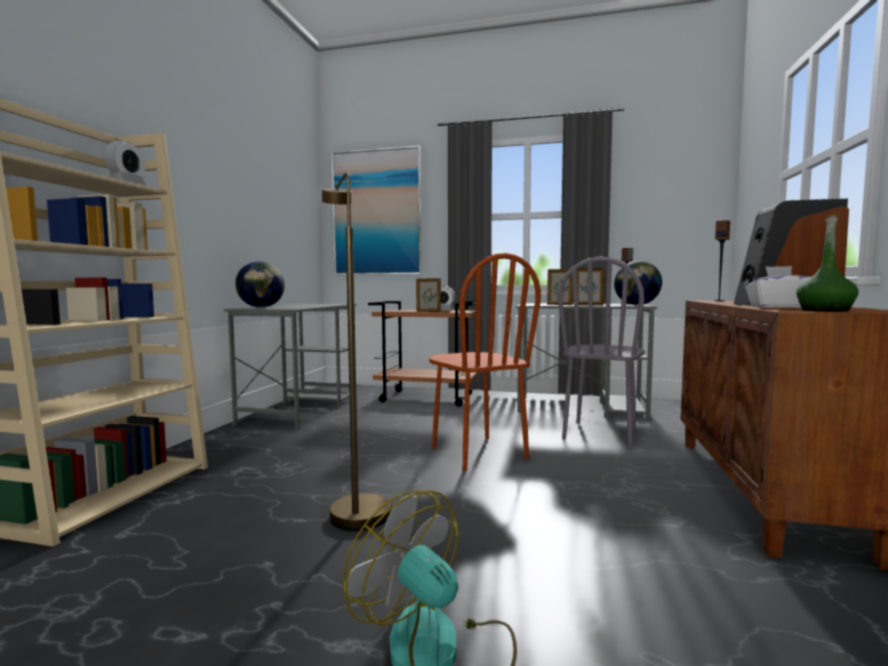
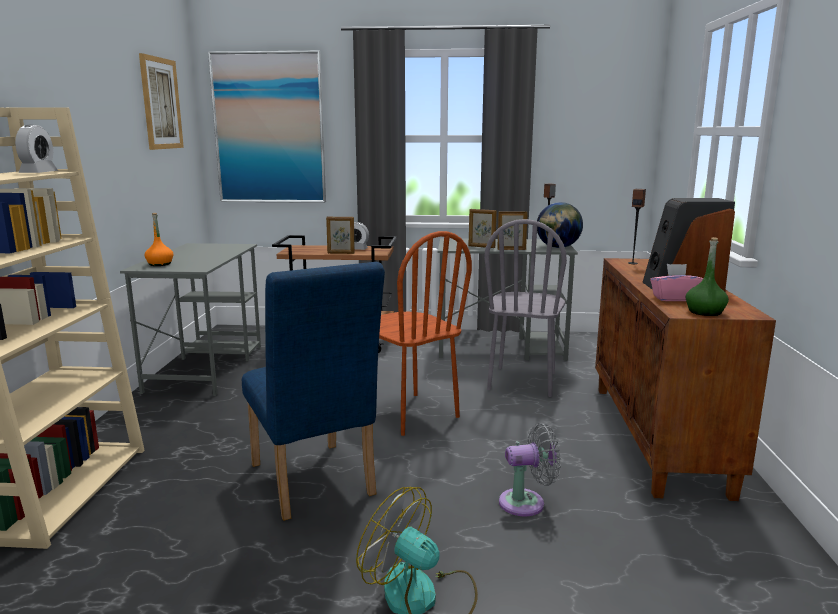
camera: 10 degrees left, 10 degrees up
globe [235,261,285,308] -> orange bottle [144,213,173,266]
brown floor lamp [322,172,390,531] -> blue chair [242,262,385,521]
white tissue box [745,266,811,308] -> pink tissue box [650,264,703,301]
none -> picture [139,53,184,150]
none -> grey fan [499,423,561,516]

